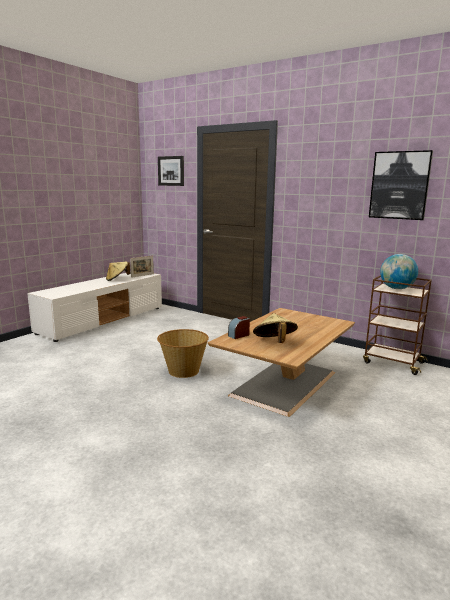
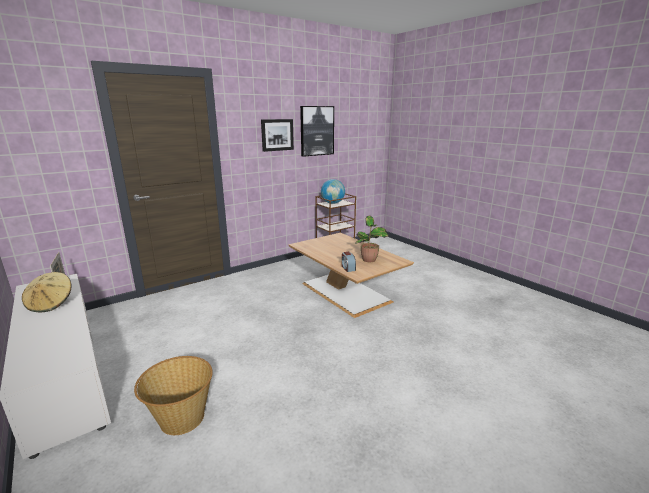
camera: 70 degrees left, 5 degrees up
basket [157,329,209,378] -> basket moved to [134,356,213,435]
picture [158,156,184,186] -> picture moved to [261,119,294,152]
beige hat [253,313,298,343] -> potted plant [356,216,389,262]

